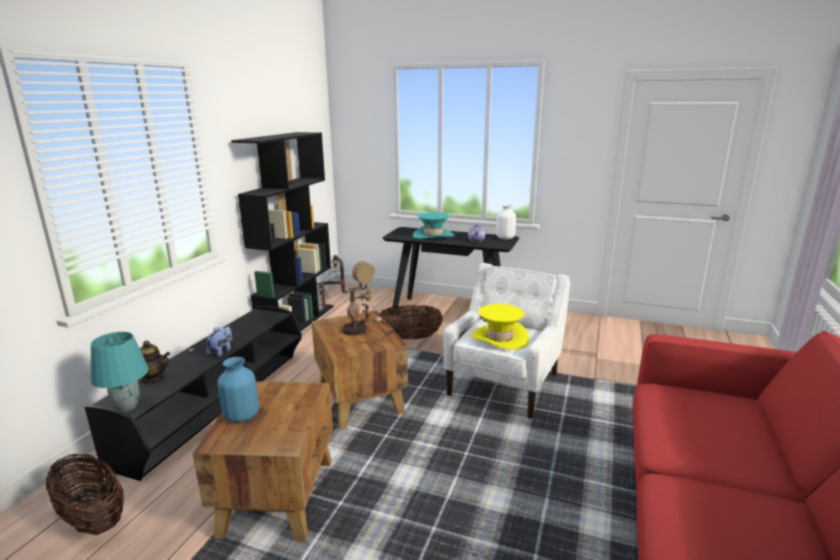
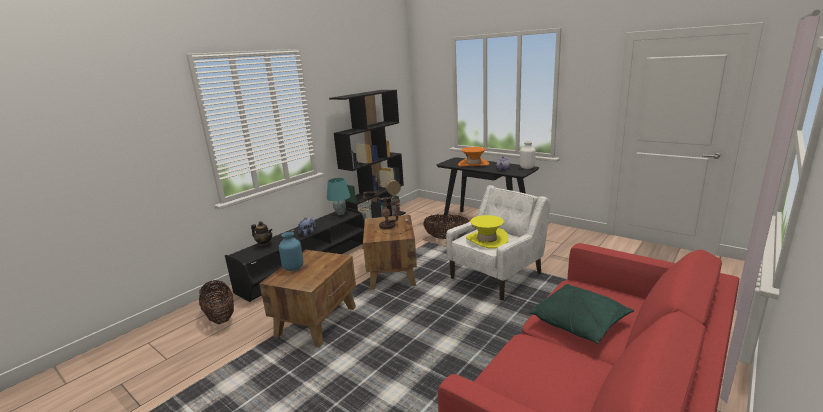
camera: 20 degrees right, 0 degrees up
turquoise table lamp [91,332,149,412] -> turquoise table lamp moved to [327,178,350,215]
turquoise hat [413,212,454,239] -> orange hat [458,147,489,166]
none -> green pillow [529,284,634,344]

